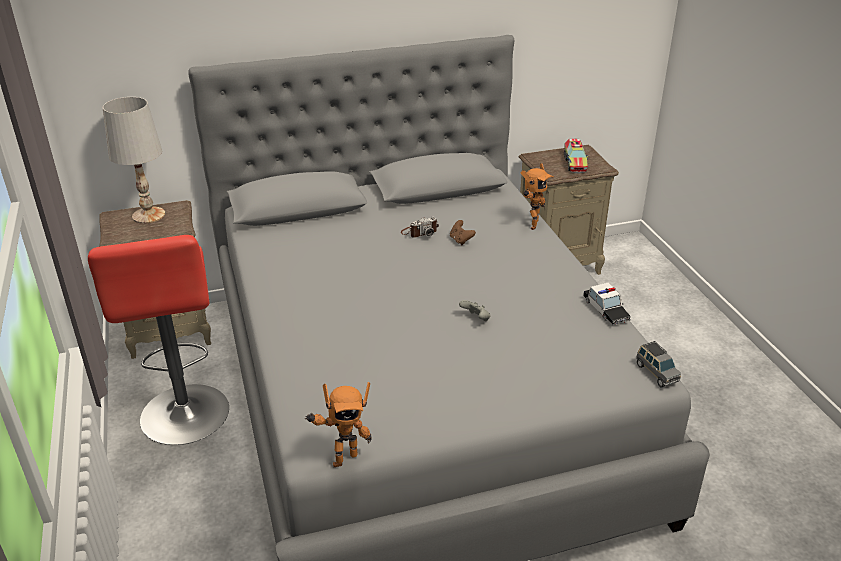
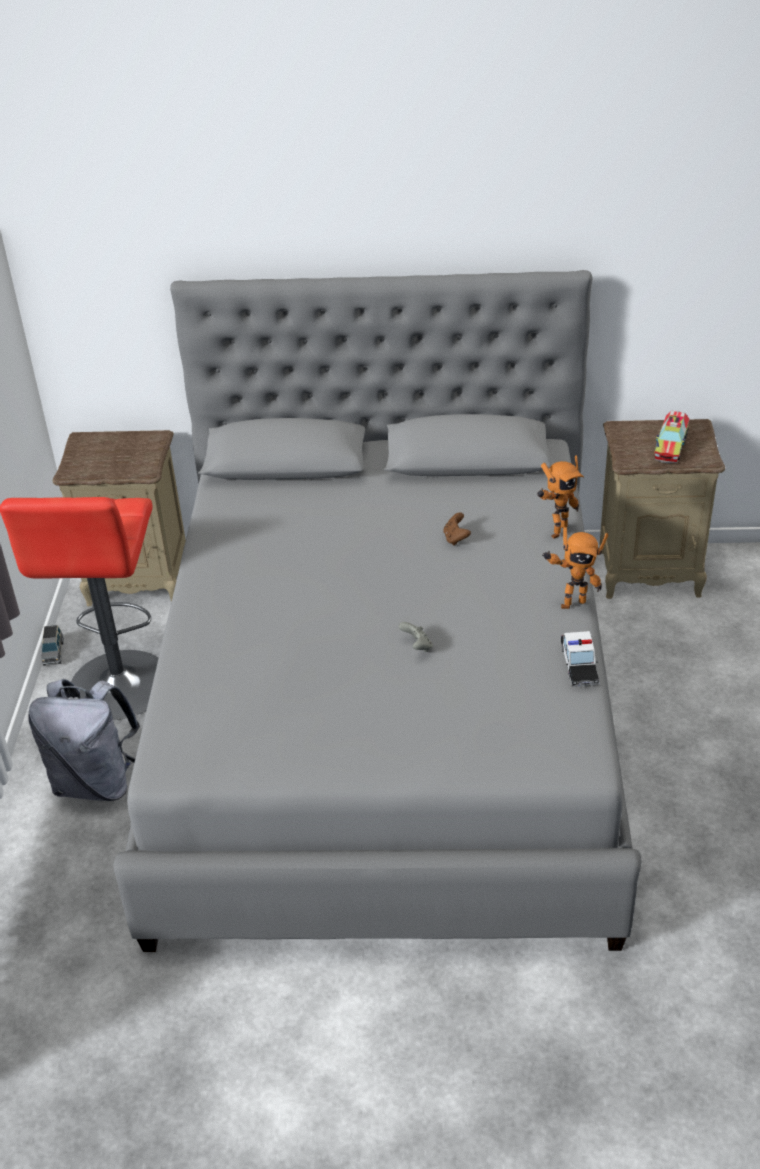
camera: 20 degrees right, 5 degrees up
white table lamp [103,97,165,224] -> none
toy robot [305,382,371,467] -> toy robot moved to [542,527,608,609]
camera [401,217,439,238] -> none
grey toy car [636,341,681,387] -> grey toy car moved to [41,625,64,666]
none -> grey backpack [28,679,140,801]

